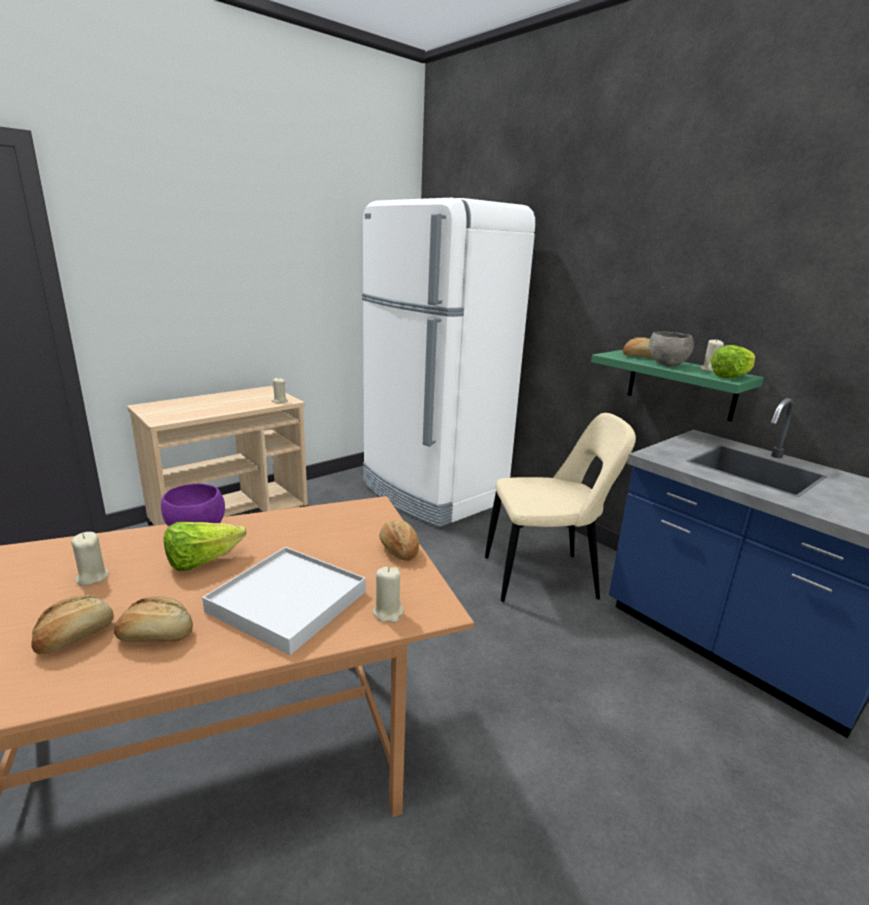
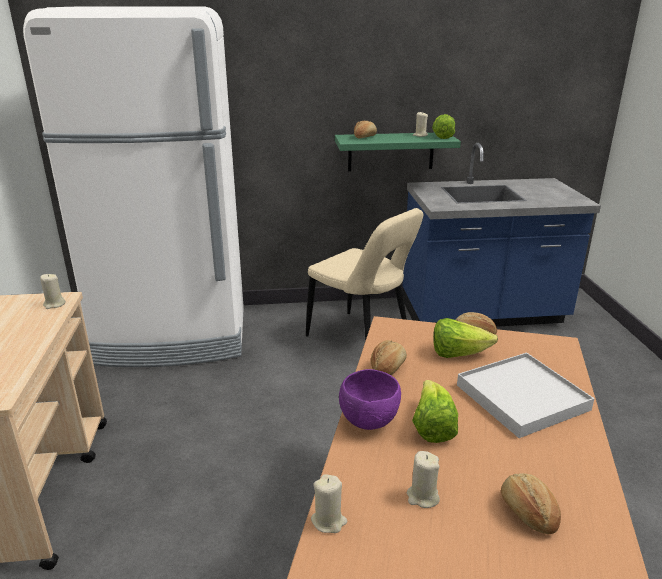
camera: 55 degrees left, 5 degrees up
bread [114,596,193,642] -> bread moved to [371,340,407,375]
beige candle [373,566,403,623] -> beige candle moved to [311,474,347,533]
beige chair [485,413,636,602] -> beige chair turned 105 degrees clockwise [306,208,423,341]
grey bowl [649,331,694,366] -> none
none -> lettuce [433,318,498,358]

